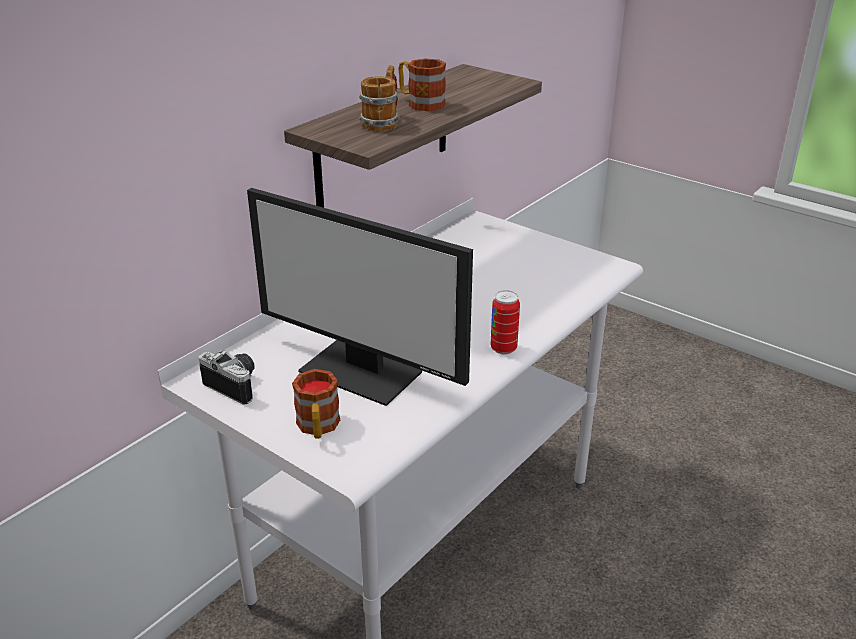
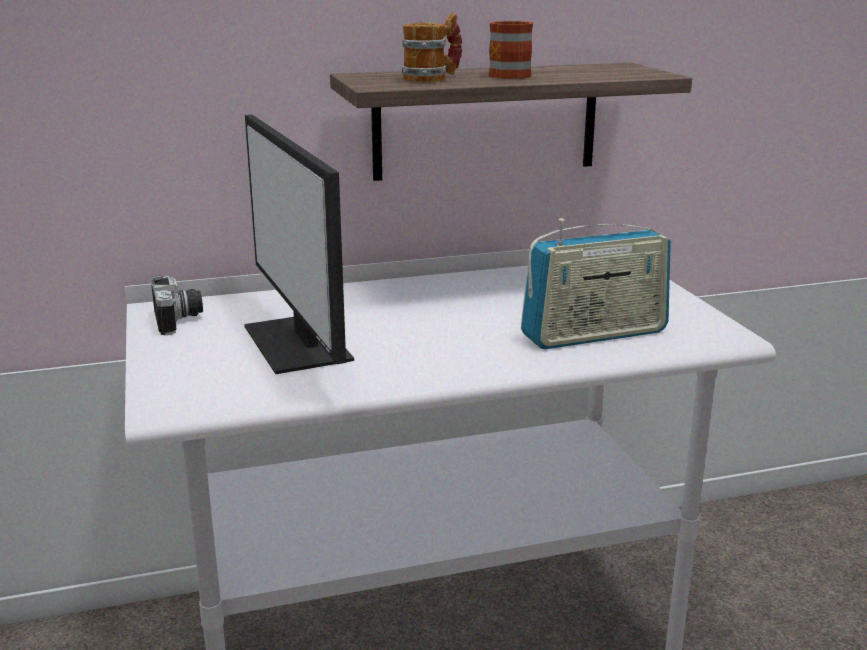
camera: 35 degrees right, 10 degrees down
mug [292,369,340,439] -> none
can [491,290,520,354] -> none
none -> radio [521,218,671,349]

